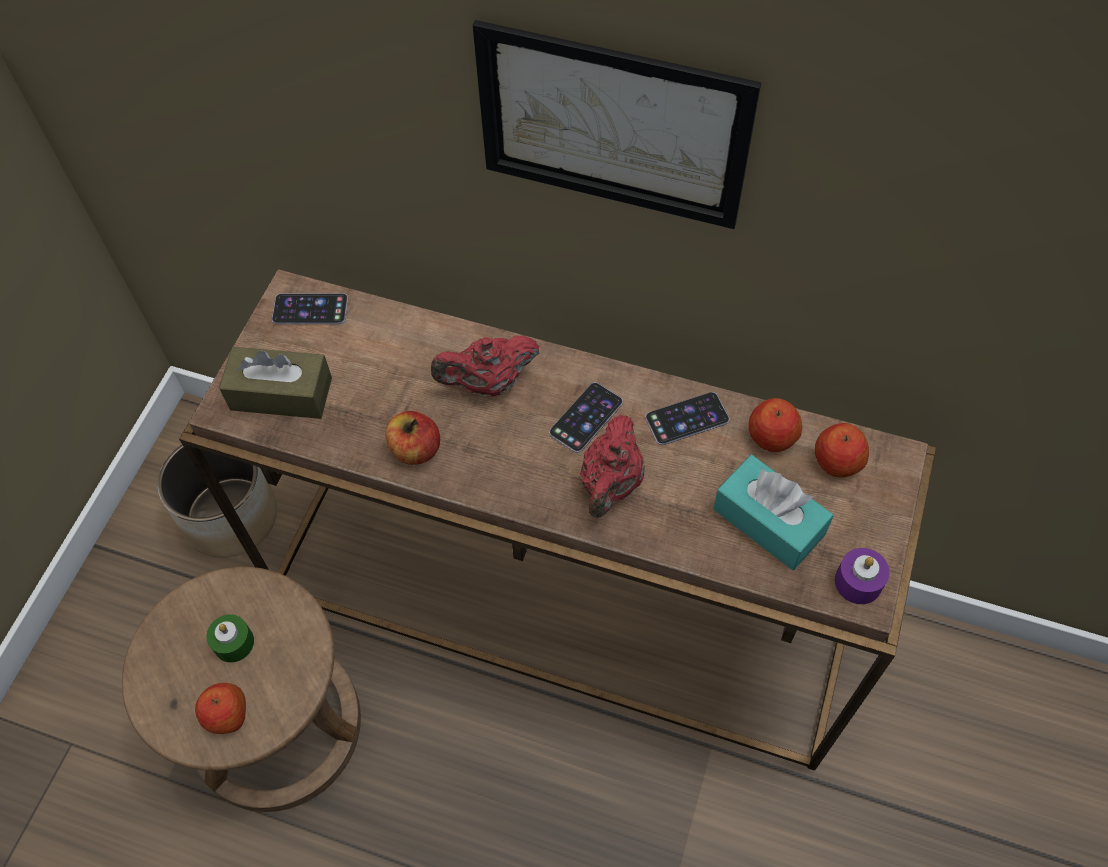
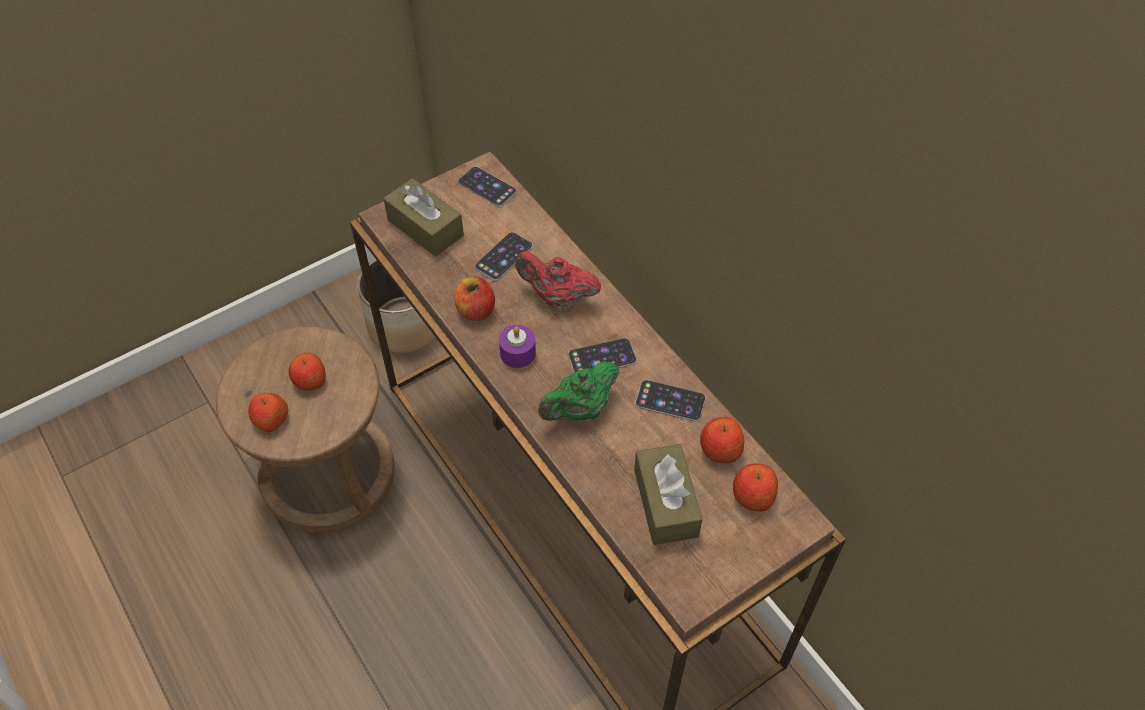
camera: 35 degrees right, 5 degrees down
green candle [206,614,254,662] -> apple [288,352,326,391]
picture [473,20,761,229] -> none
red teapot [580,415,645,518] -> green teapot [538,361,620,421]
turquoise tissue box [713,455,834,570] -> brown tissue box [634,444,702,545]
purple candle [835,548,890,604] -> purple candle moved to [499,325,536,368]
none -> phone [475,232,533,281]

